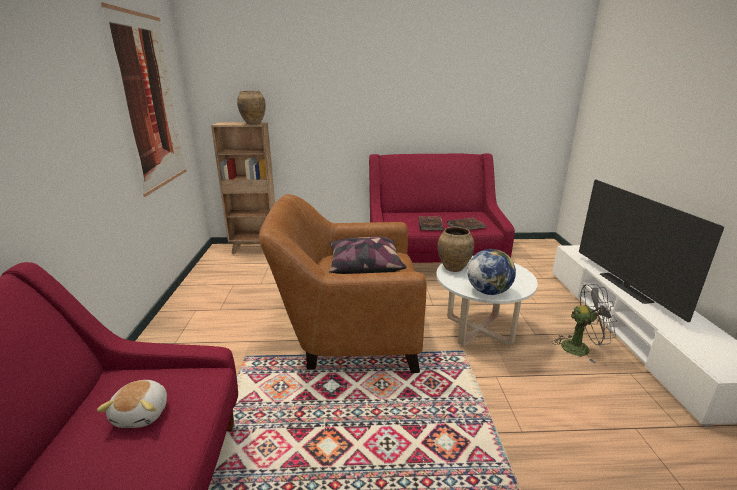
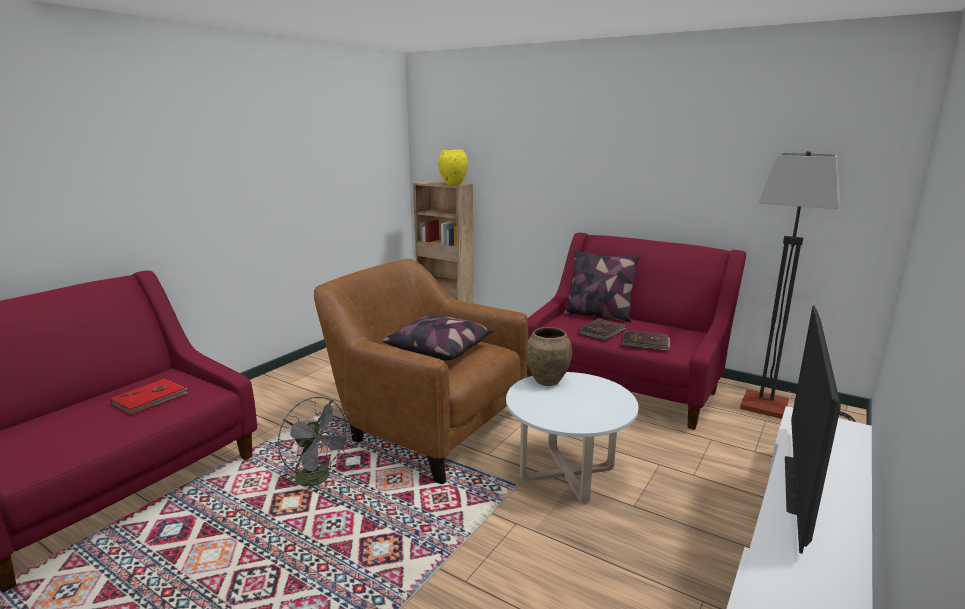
camera: 35 degrees right, 5 degrees down
plush toy [97,380,167,428] -> red book [110,379,188,416]
picture [101,3,187,197] -> none
brown vase [237,91,266,124] -> yellow vase [438,149,468,185]
globe [467,249,516,295] -> none
grey fan [552,284,617,363] -> grey fan moved to [278,397,353,496]
none -> pillow [564,249,640,322]
none -> floor lamp [740,151,856,422]

